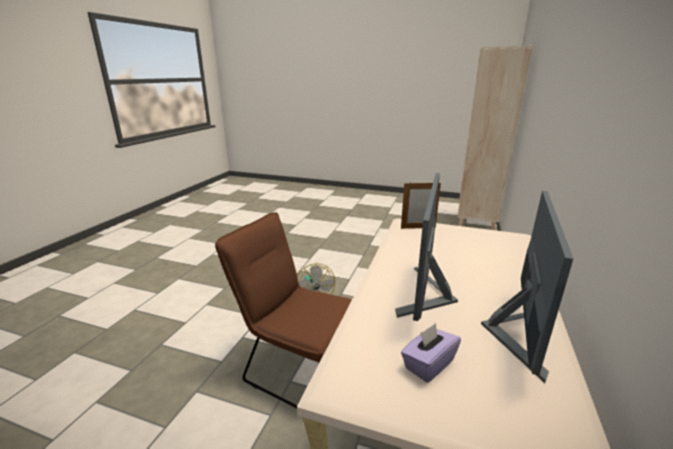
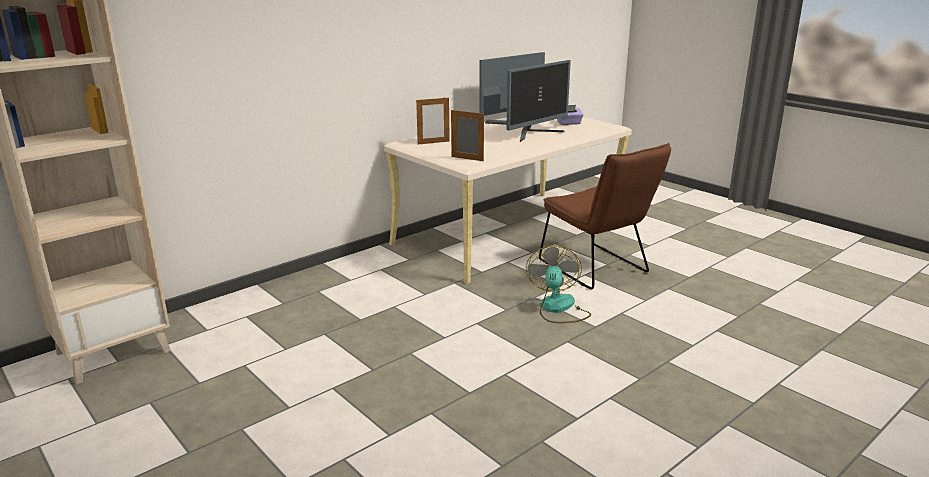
camera: 150 degrees left, 0 degrees up
none -> picture frame [416,96,450,144]

